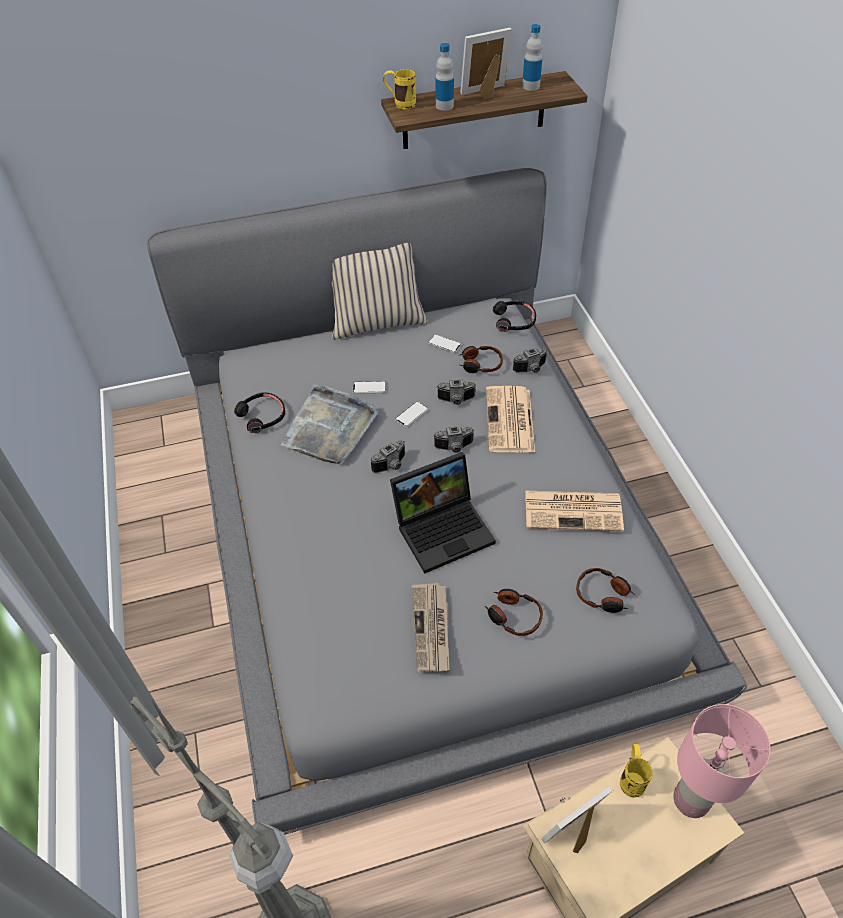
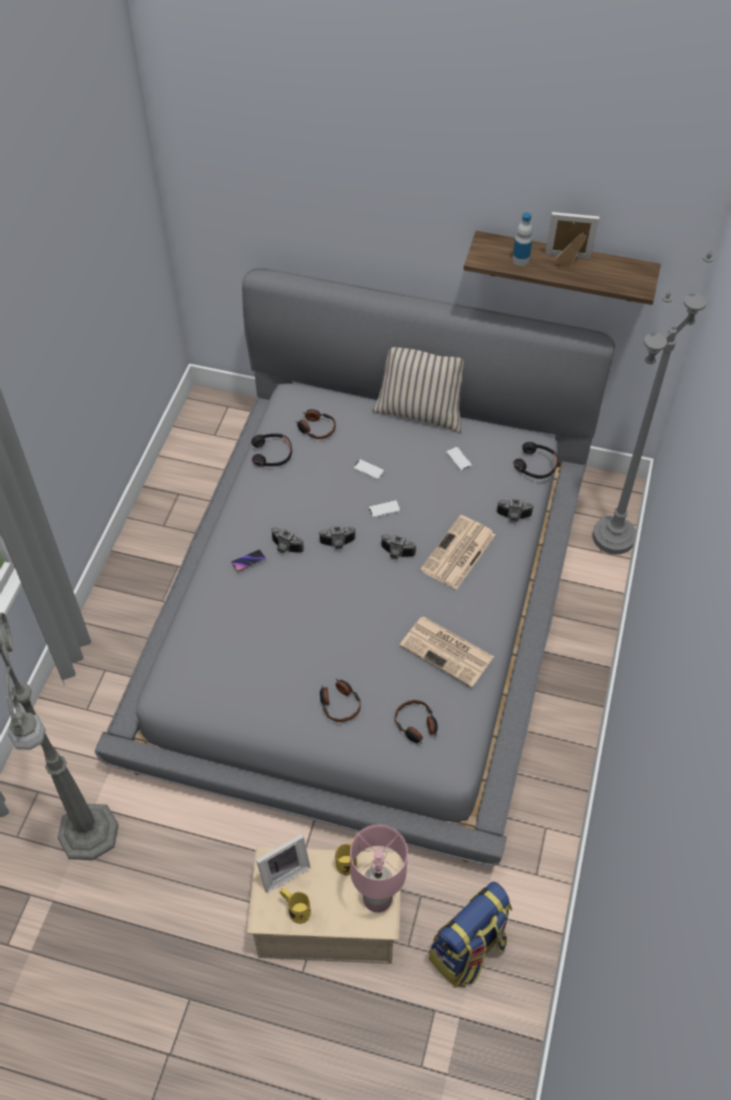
camera: 30 degrees right, 5 degrees up
grey tray [281,384,379,464] -> none
yellow mug [383,69,416,110] -> yellow mug moved to [279,888,311,924]
laptop [390,452,496,574] -> none
newspaper [411,583,450,673] -> none
camera [437,379,476,405] -> camera moved to [271,527,304,553]
headphones [460,346,503,373] -> headphones moved to [295,409,336,439]
bottle [522,24,543,91] -> none
picture frame [542,786,613,853] -> picture frame turned 150 degrees clockwise [256,834,311,893]
none -> phone [231,549,266,572]
none -> backpack [429,882,512,987]
none -> grey floor lamp [593,250,713,555]

